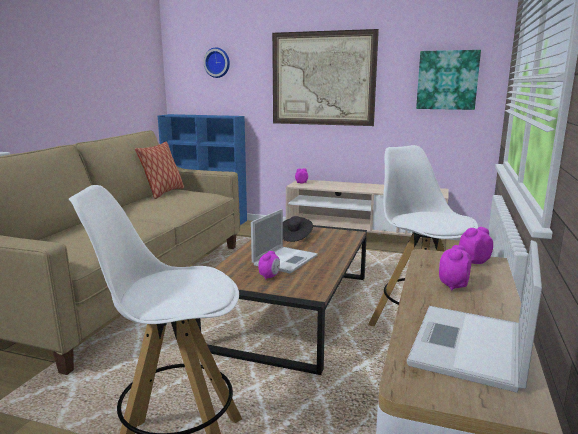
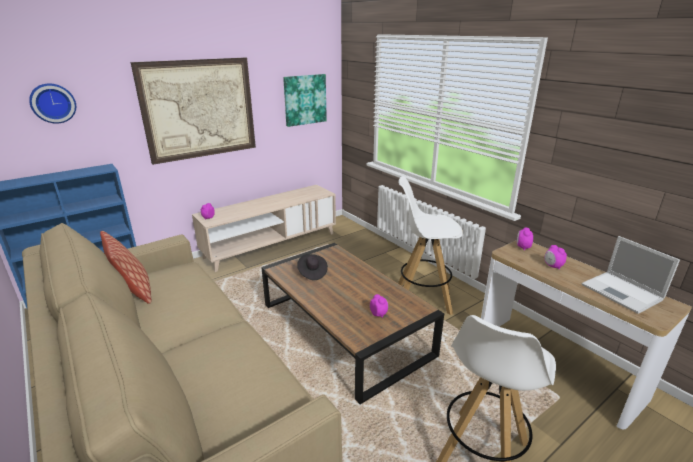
camera: 55 degrees left, 10 degrees up
laptop [251,209,318,274] -> none

